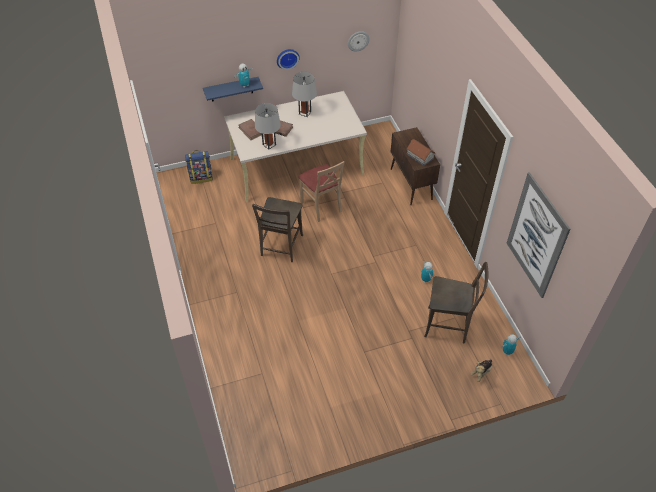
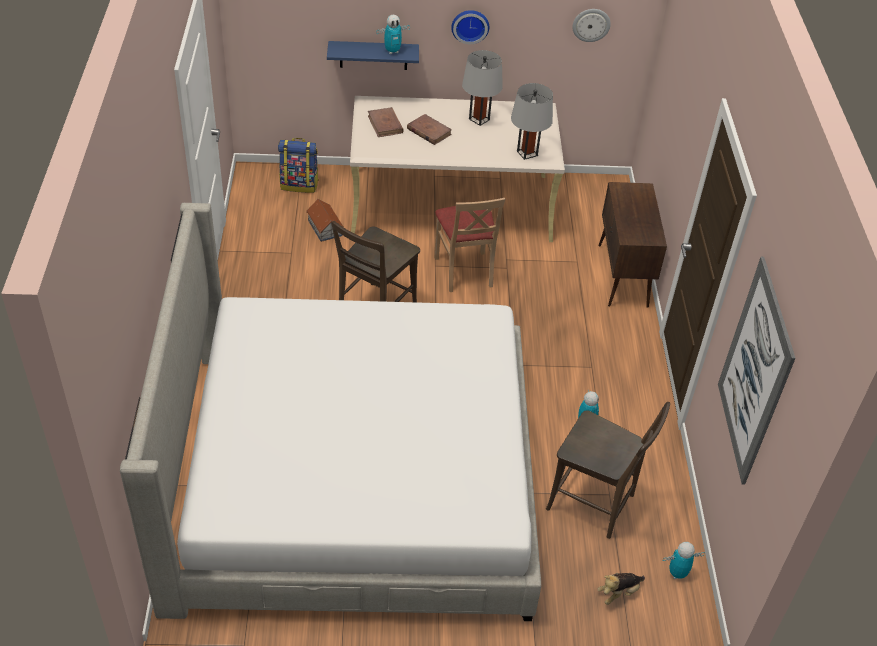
camera: 15 degrees right, 5 degrees down
grey table lamp [255,103,281,149] -> grey table lamp moved to [511,83,553,160]
toy house [406,139,435,166] -> toy house moved to [306,199,344,242]
none -> bed [120,203,541,621]

